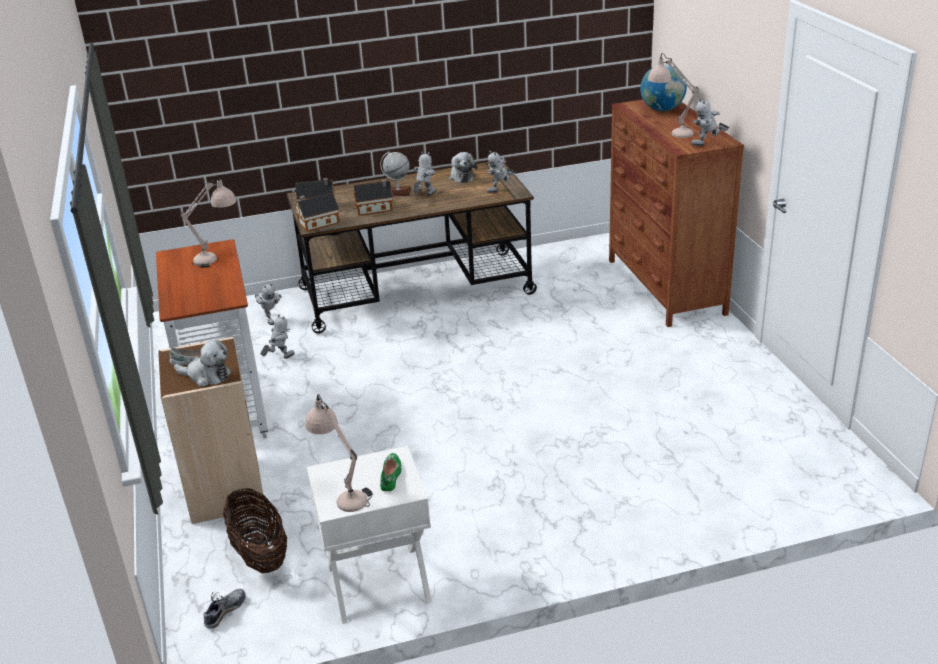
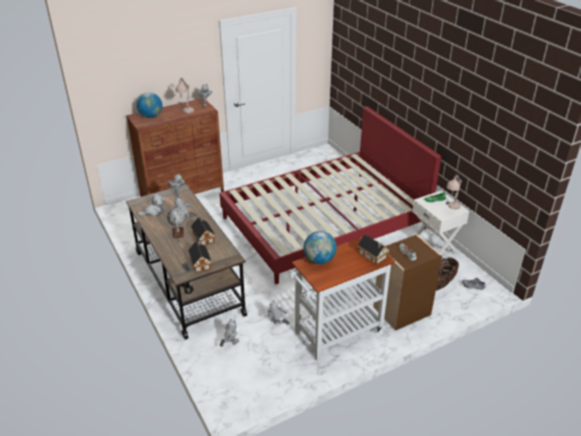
camera: 105 degrees left, 5 degrees up
plush toy [174,340,231,387] -> none
beige table lamp [181,175,237,268] -> globe [304,231,337,264]
toy house [295,193,340,231] -> toy house moved to [358,234,390,265]
none -> red bed [220,106,441,284]

